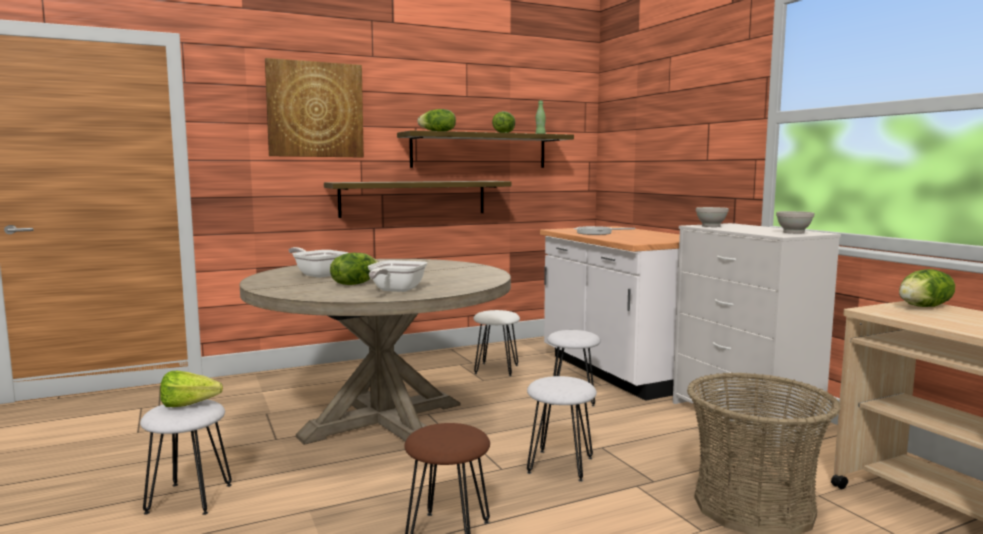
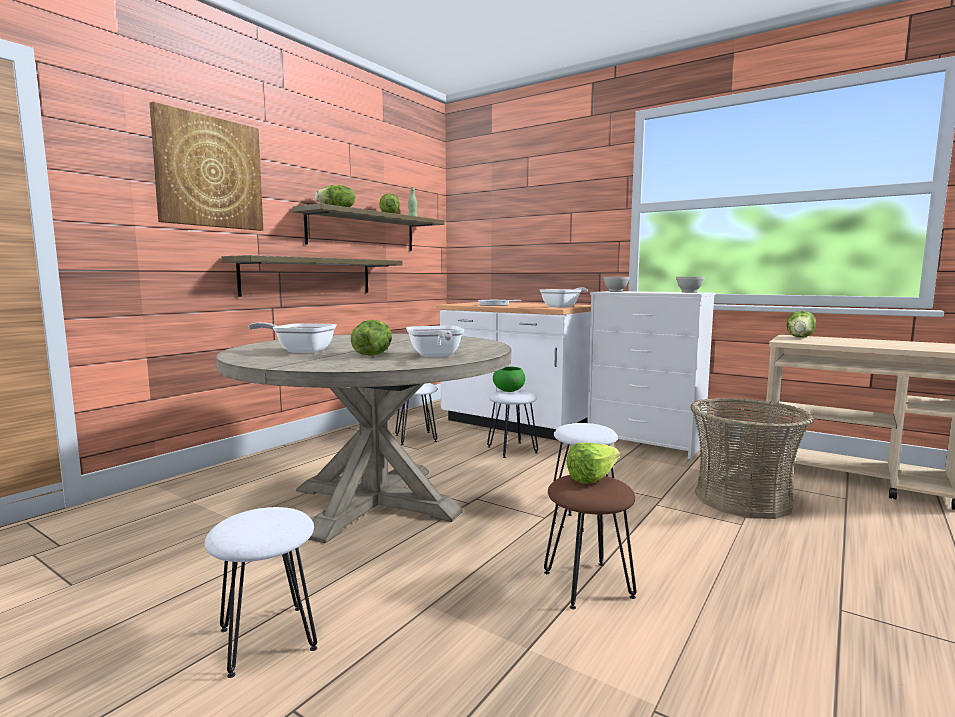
camera: 30 degrees left, 0 degrees up
lettuce [160,371,223,407] -> lettuce moved to [566,443,620,484]
none -> green bowl [493,366,525,392]
none -> frying pan [540,288,588,308]

